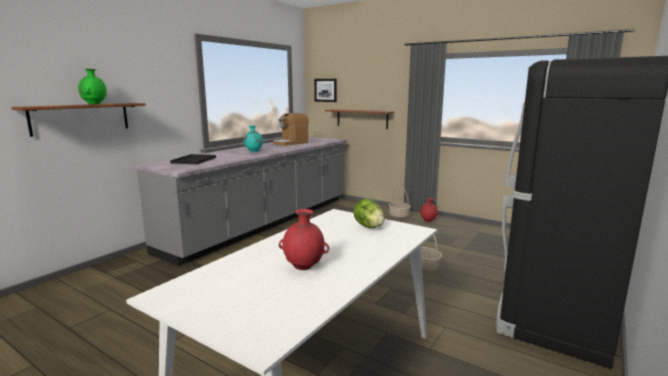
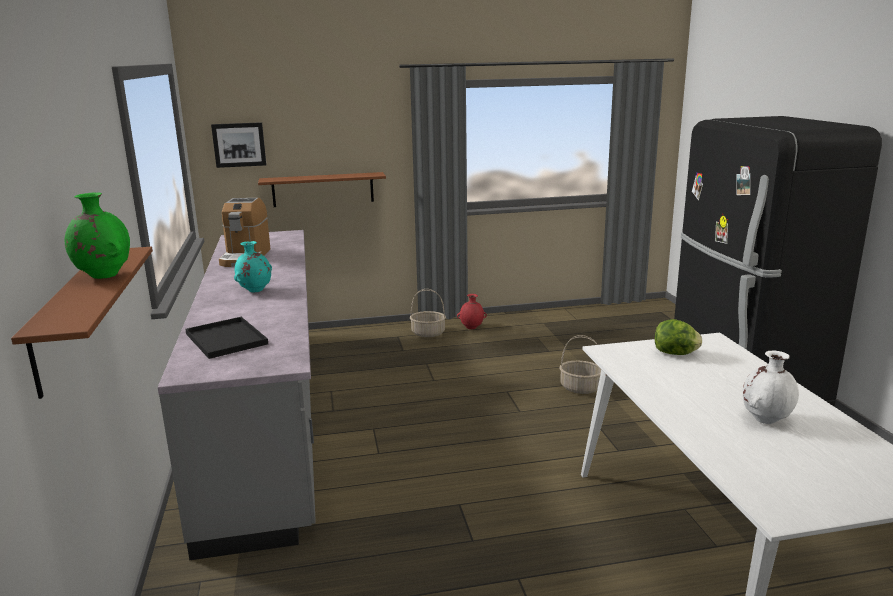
camera: 45 degrees left, 5 degrees up
red vase [279,209,329,270] -> white vase [743,351,799,424]

